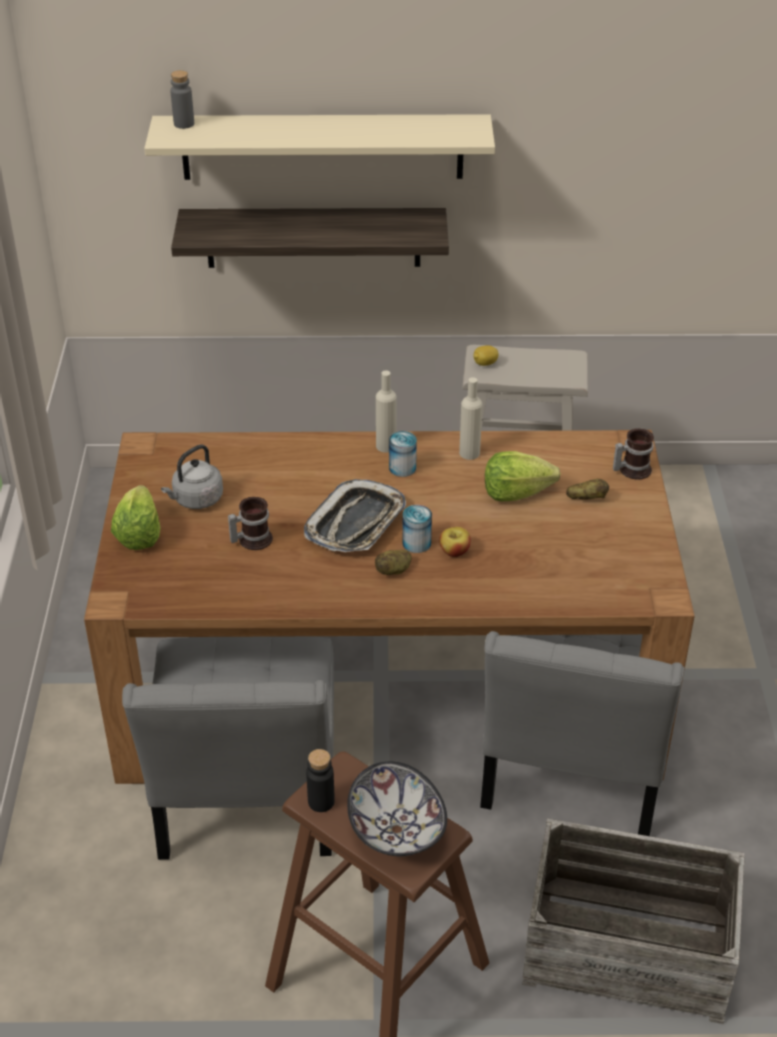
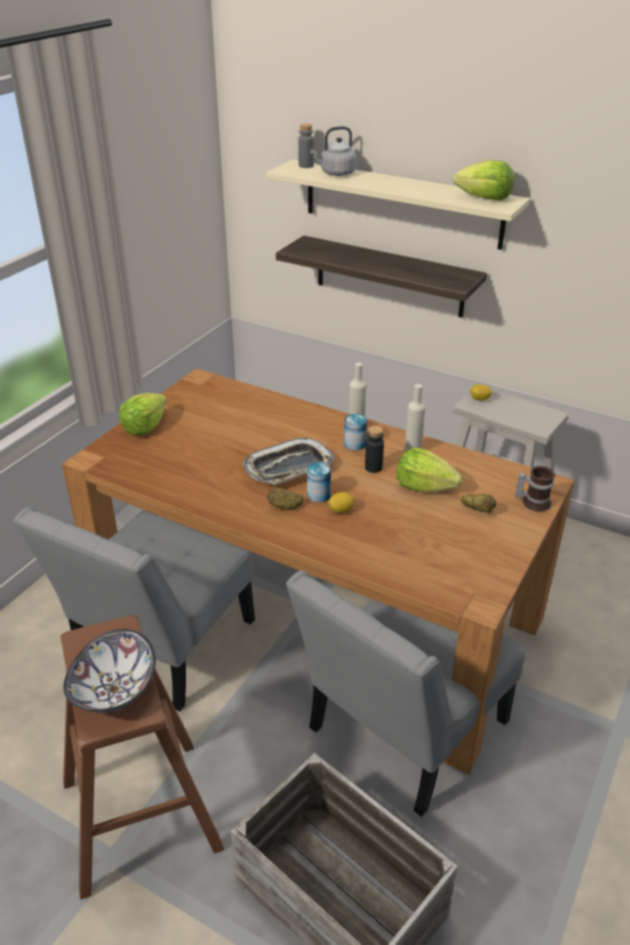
camera: 30 degrees right, 5 degrees down
grey kettle [161,444,223,509] -> grey kettle moved to [310,126,357,176]
mug [228,497,273,550] -> none
black bottle [306,749,335,812] -> black bottle moved to [365,426,384,473]
apple [439,527,471,557] -> lemon [328,492,354,513]
none -> lettuce [453,160,514,200]

